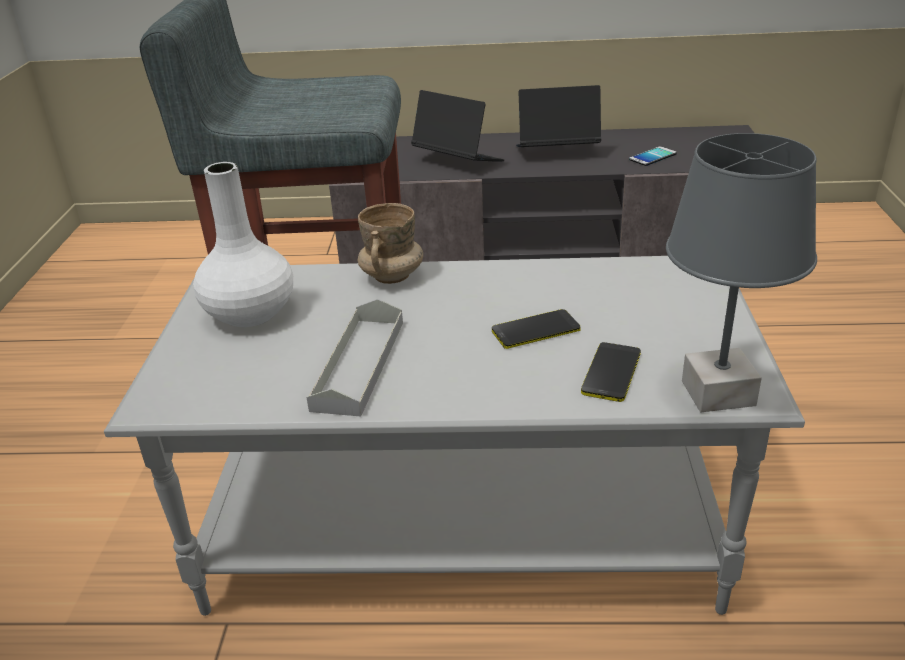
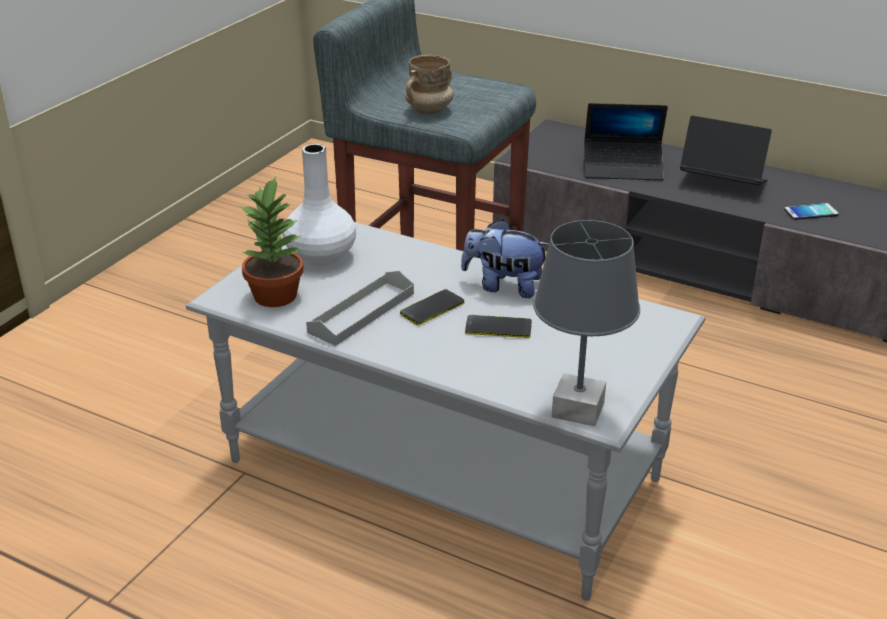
camera: 25 degrees right, 0 degrees up
beige mug [357,203,423,284] -> beige mug moved to [405,55,454,114]
laptop [411,90,504,162] -> laptop turned 120 degrees clockwise [584,103,668,180]
phone [581,342,641,402] -> phone moved to [400,289,464,326]
none -> potted plant [239,176,303,307]
none -> plush toy [461,220,549,298]

